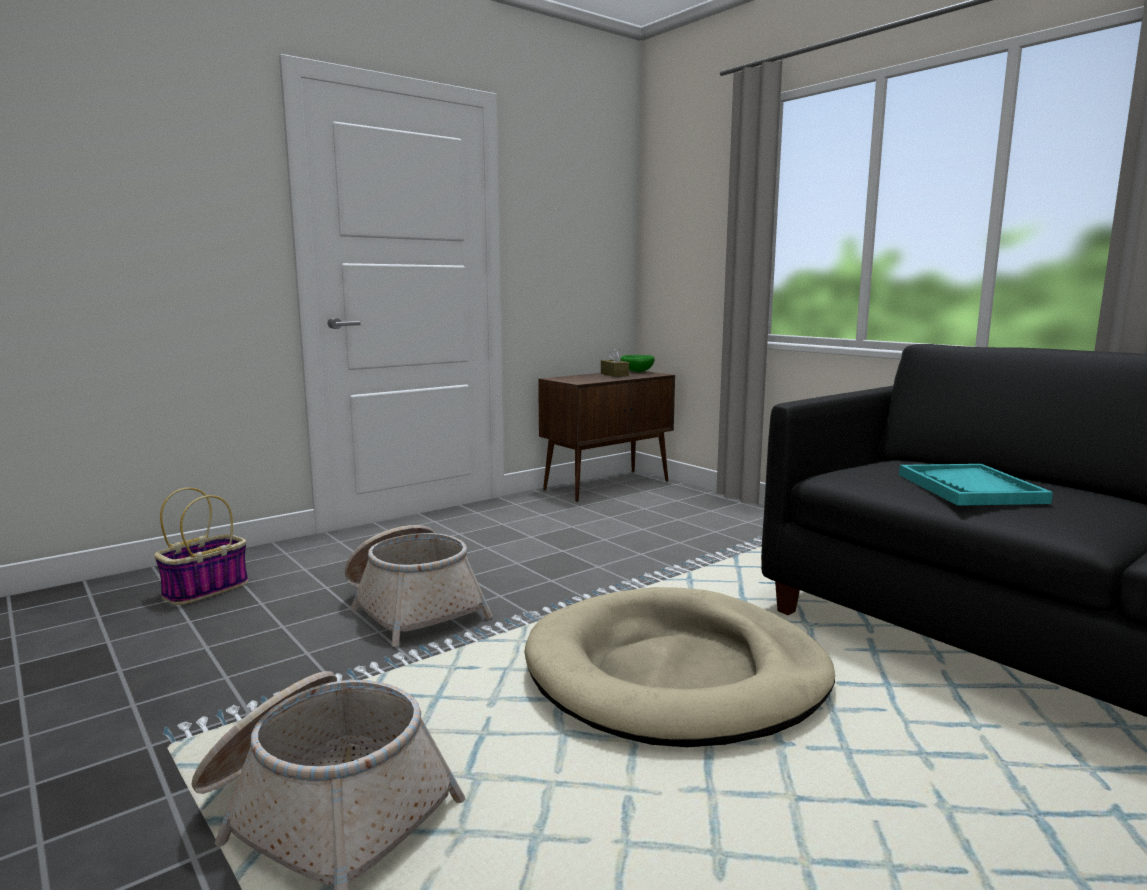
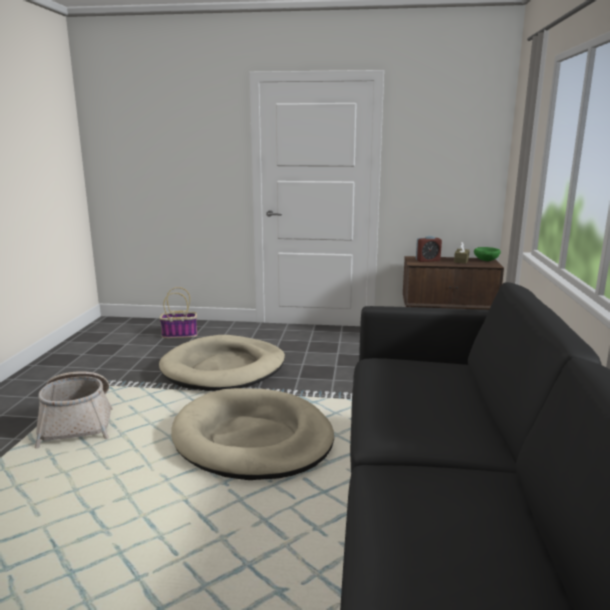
camera: 45 degrees right, 5 degrees up
basket [345,525,493,646] -> beige dog bed [159,335,285,391]
turquoise tray [899,464,1053,506] -> none
none -> alarm clock [416,236,442,262]

